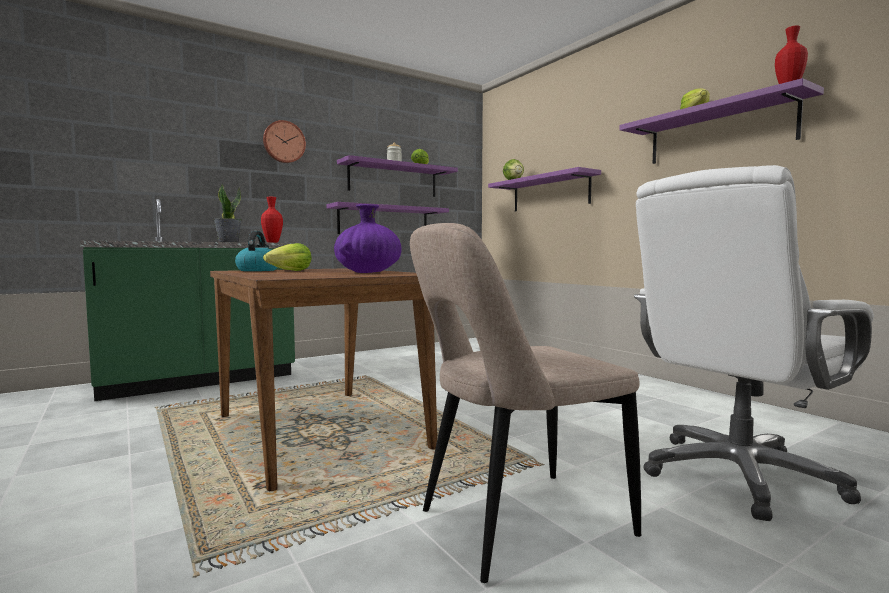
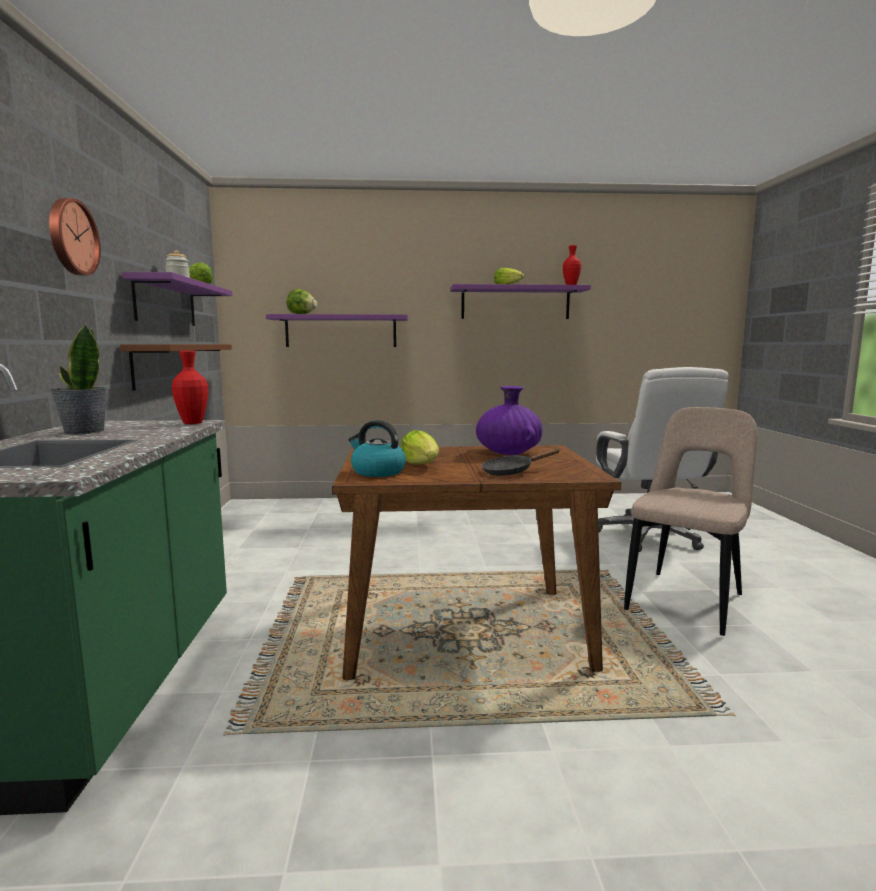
camera: 60 degrees left, 5 degrees up
purple shelf [326,202,449,234] -> brown shelf [120,344,232,391]
beige chair [410,223,641,583] -> beige chair turned 150 degrees counterclockwise [624,407,758,636]
none -> black frying pan [482,449,560,476]

